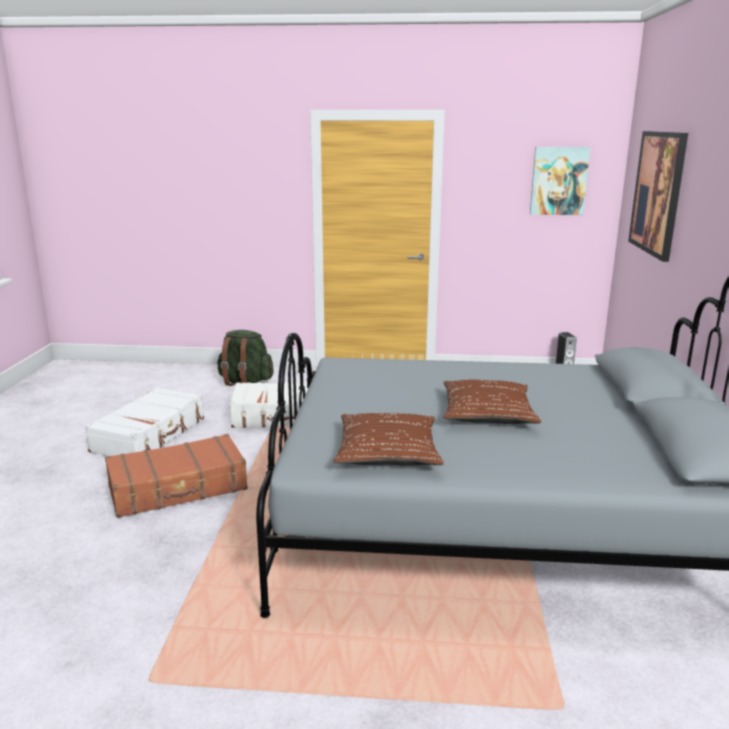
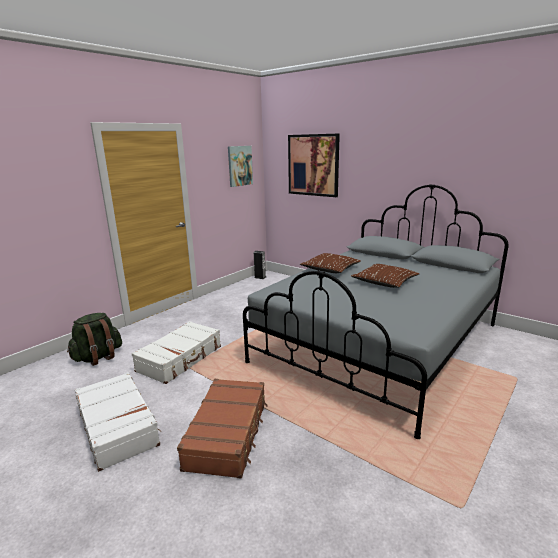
camera: 55 degrees left, 0 degrees up
brown pillow [333,413,444,466] -> brown pillow moved to [300,253,361,273]

